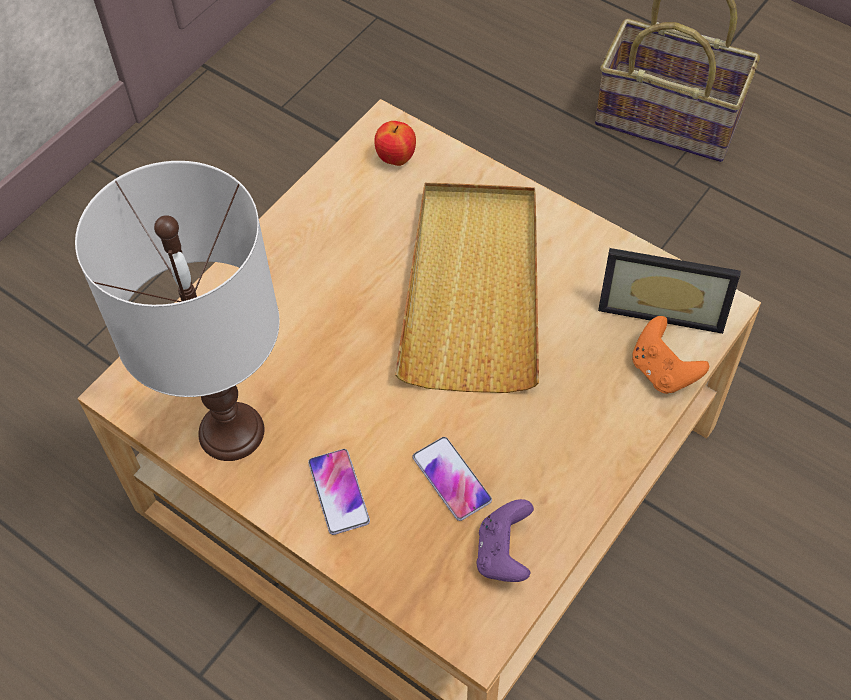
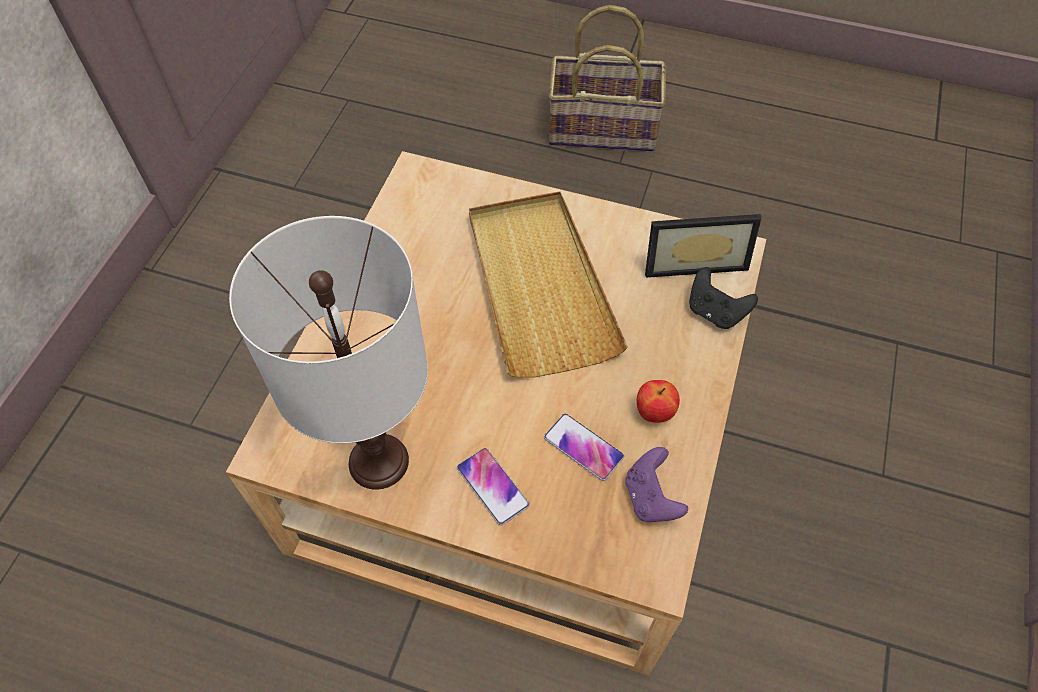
camera: 20 degrees left, 0 degrees up
apple [374,121,416,166] -> apple moved to [637,380,680,423]
orange game controller [632,316,709,394] -> black game controller [689,267,758,329]

